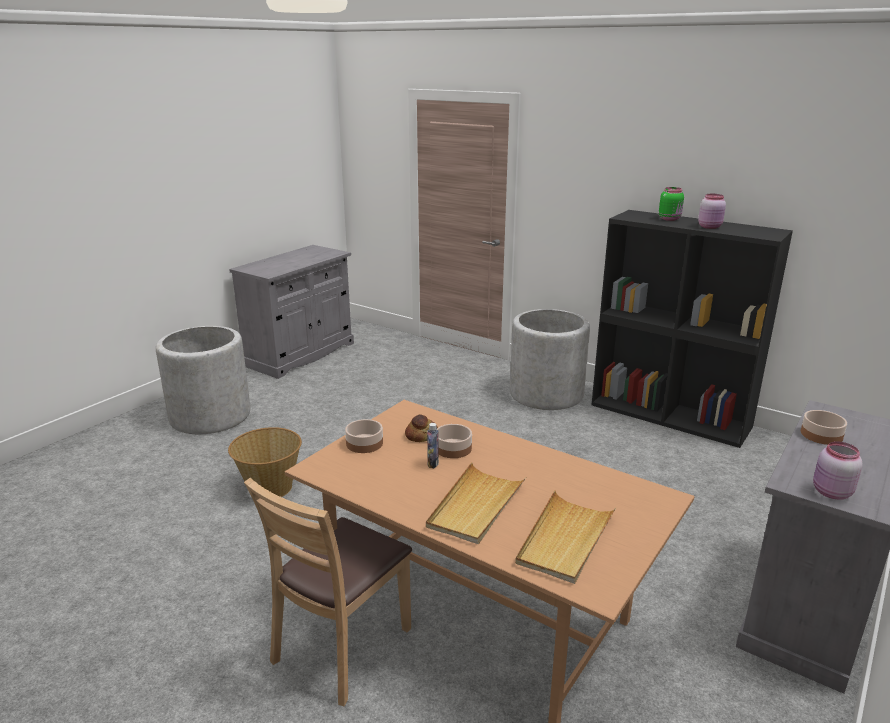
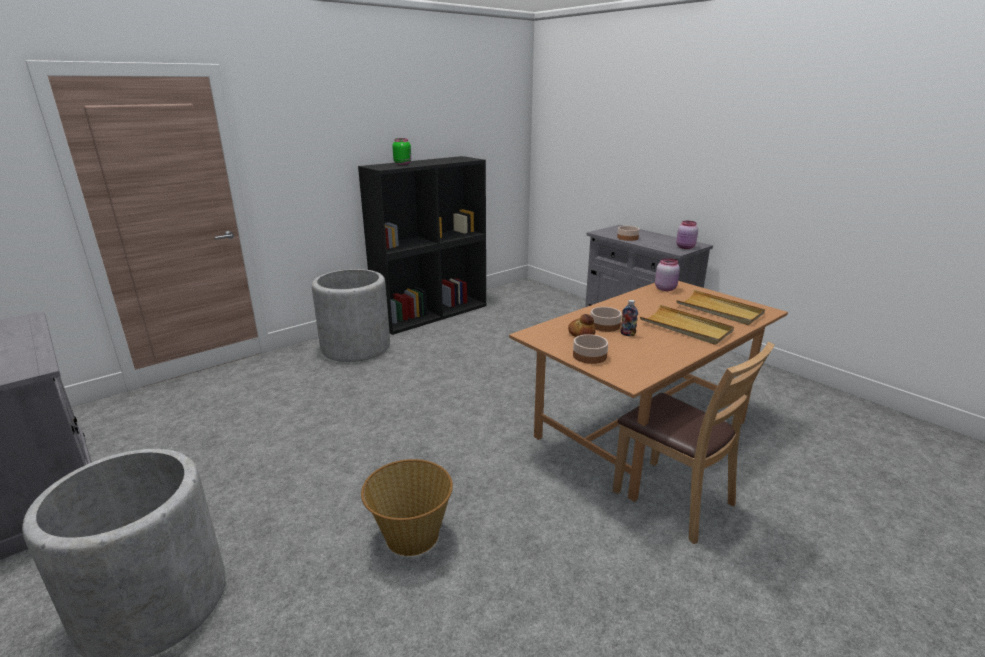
camera: 75 degrees left, 0 degrees up
pink jar [698,194,726,229] -> pink jar moved to [655,258,680,291]

